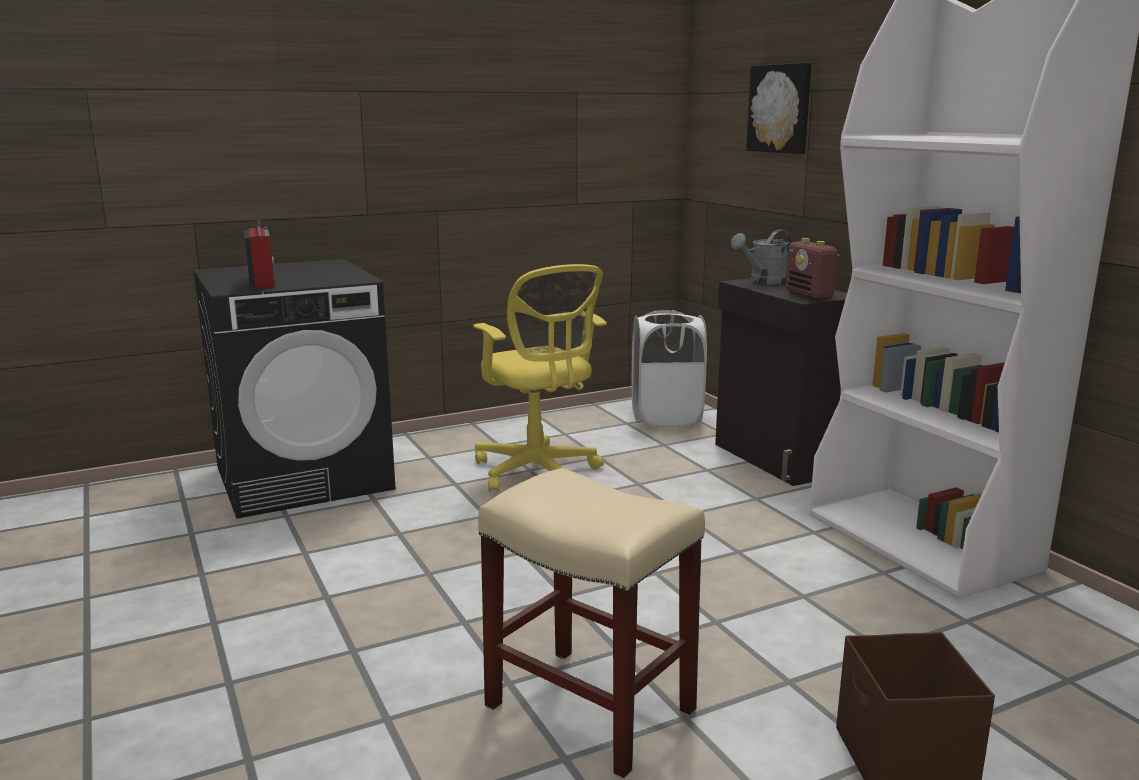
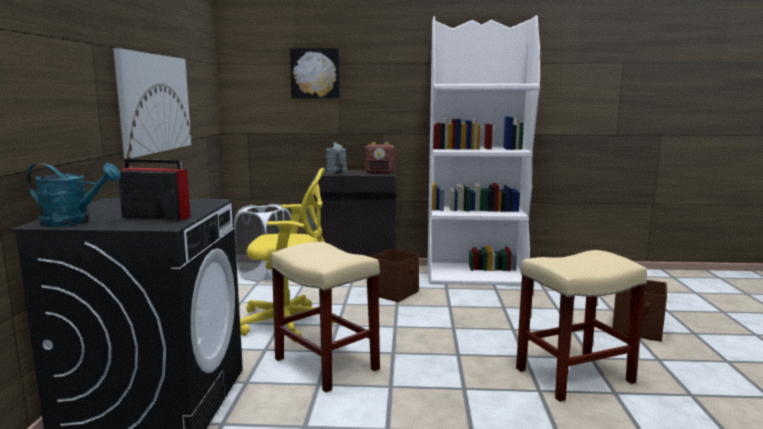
camera: 60 degrees left, 5 degrees down
none -> turquoise watering can [26,163,121,227]
none -> picture [113,48,191,159]
none -> beige stool [271,242,380,393]
none -> brown storage box [370,249,419,302]

